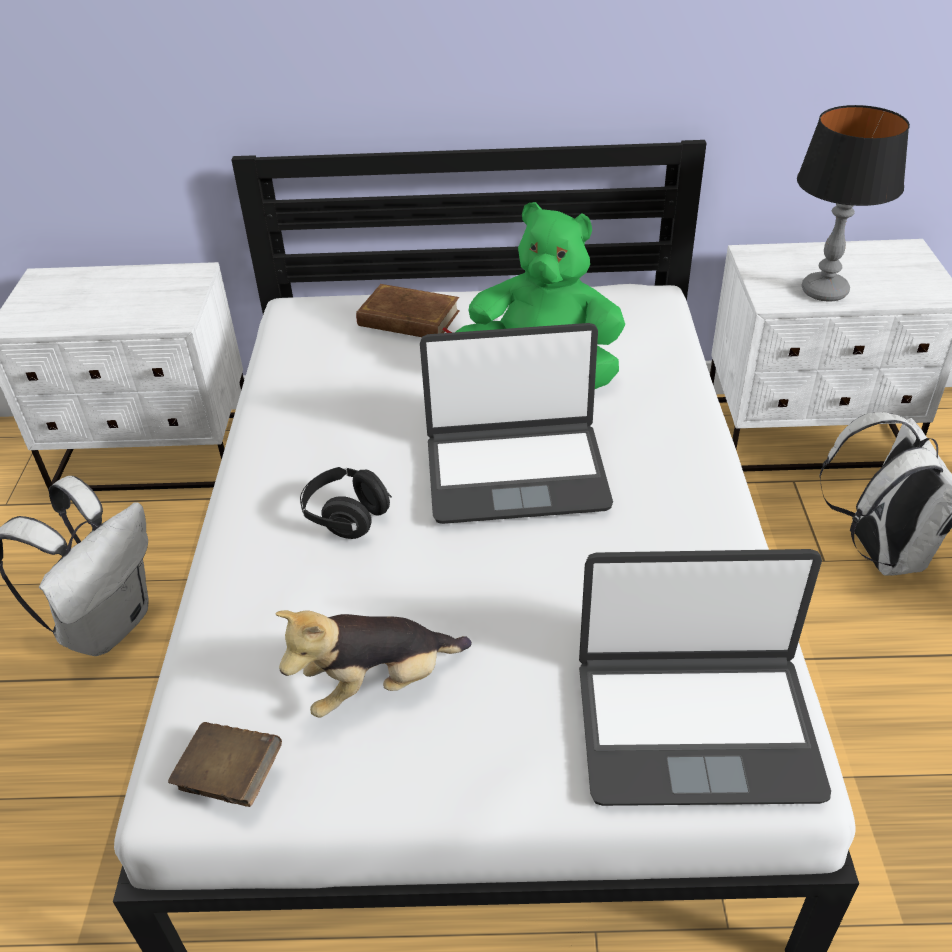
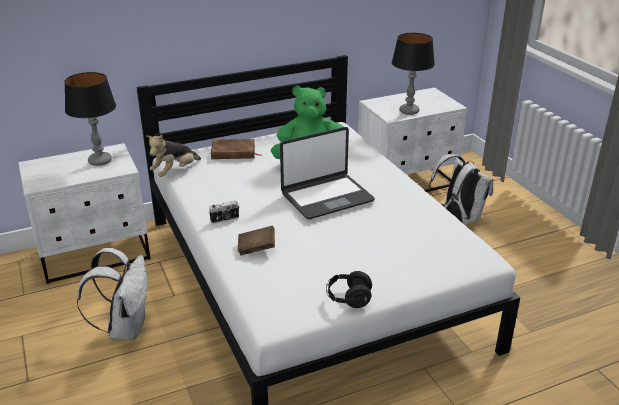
camera: 25 degrees left, 10 degrees down
brown book [168,722,282,807] -> brown book moved to [238,226,275,255]
plush toy [276,610,472,718] -> plush toy moved to [146,135,201,177]
black headphones [300,467,392,539] -> black headphones moved to [326,271,372,308]
laptop [579,549,831,806] -> none
none -> table lamp [64,72,116,166]
none -> camera [209,201,239,224]

